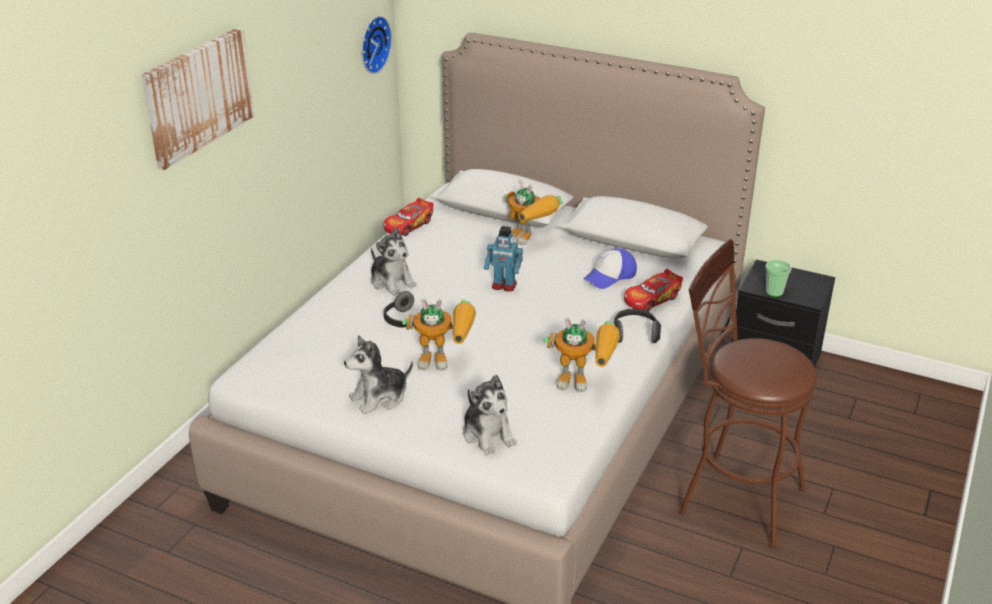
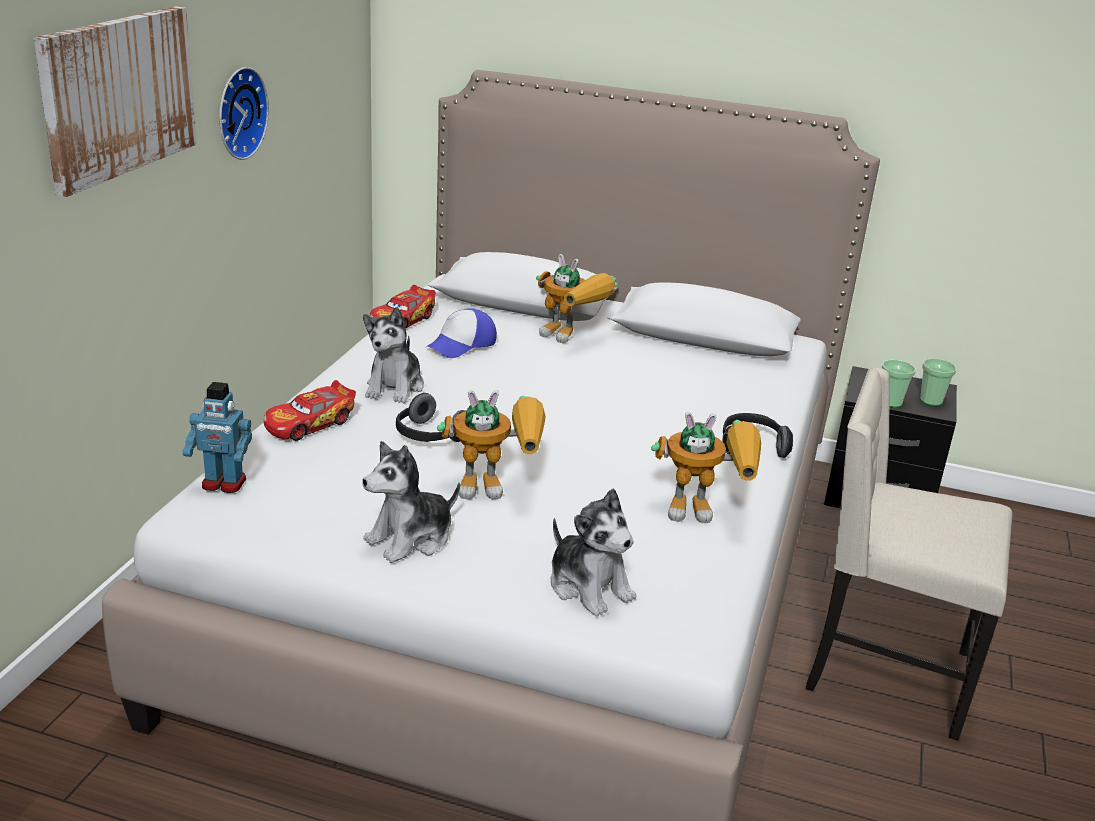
camera: 10 degrees left, 5 degrees down
wall clock [361,16,392,74] -> wall clock moved to [219,67,269,160]
plush toy [371,227,417,296] -> plush toy turned 60 degrees clockwise [363,307,424,403]
toy robot [484,226,523,292] -> toy robot moved to [182,382,252,493]
cap [583,248,637,289] -> cap moved to [426,308,497,358]
toy car [624,269,683,311] -> toy car moved to [264,380,356,441]
brown stool [679,239,817,548] -> beige chair [806,367,1012,740]
none -> cup [920,359,957,406]

